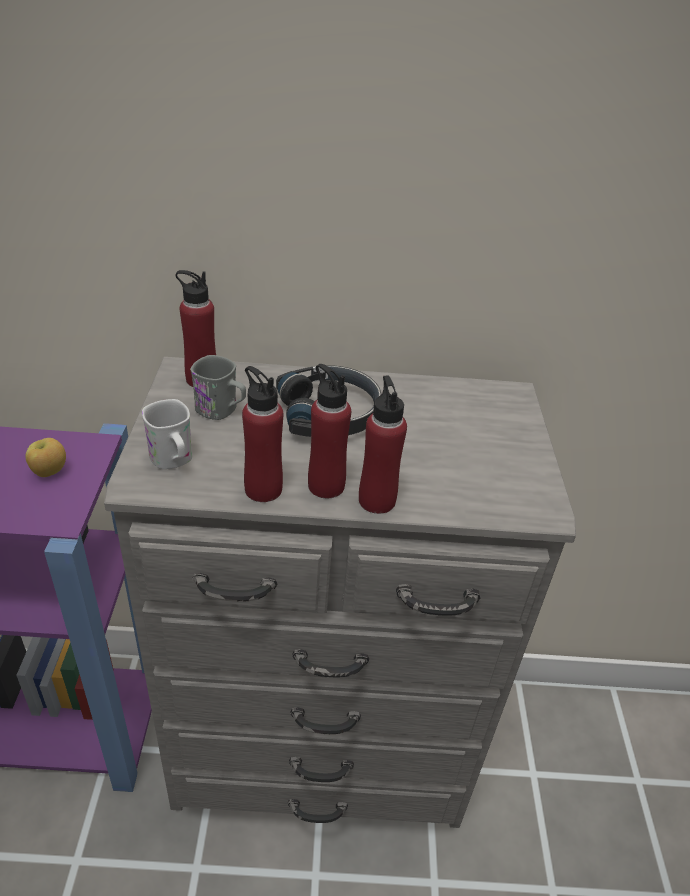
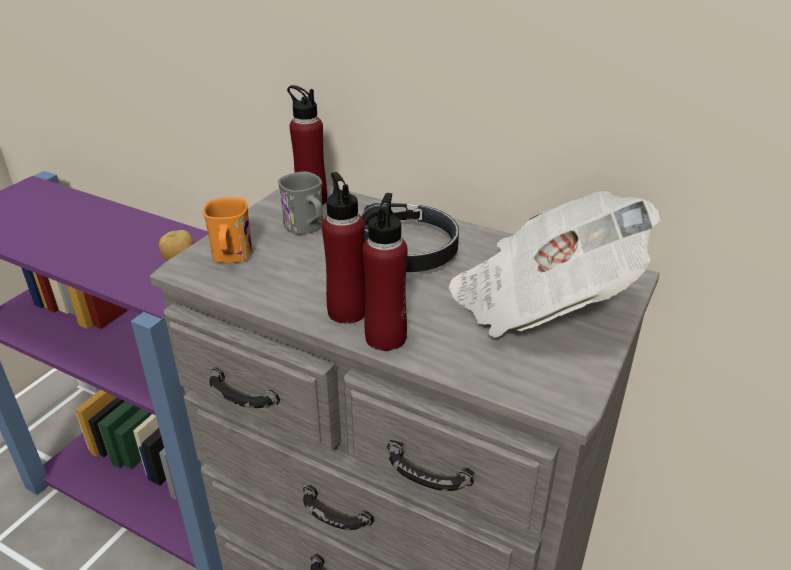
camera: 30 degrees right, 5 degrees down
white mug [142,399,192,469] -> orange mug [203,197,252,263]
red bottle [242,366,283,502] -> none
none -> newspaper [448,191,662,338]

